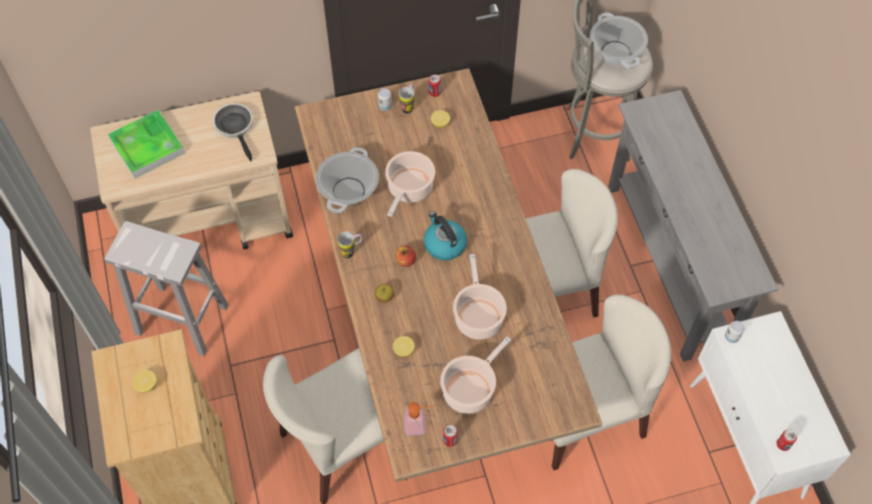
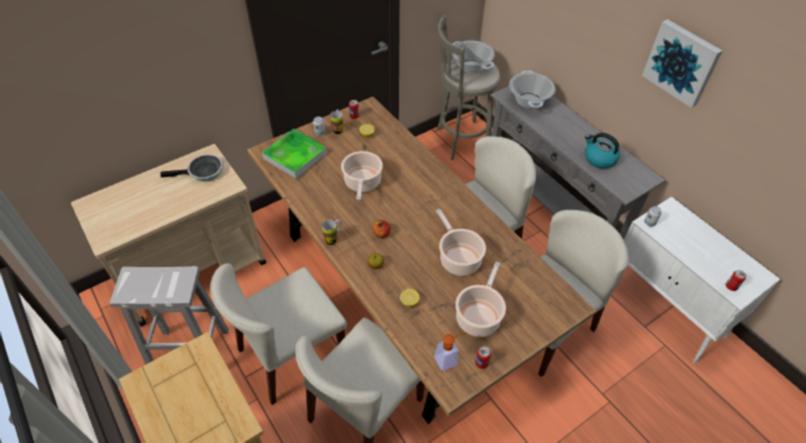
camera: 20 degrees left, 10 degrees down
tray [108,110,185,179] -> tray moved to [262,129,327,179]
lemon [132,370,157,393] -> none
frying pan [213,103,253,161] -> frying pan turned 120 degrees clockwise [160,154,223,181]
cooking pot [316,147,379,213] -> cooking pot moved to [509,70,556,108]
kettle [424,211,467,260] -> kettle moved to [585,133,620,169]
none -> beige chair [210,263,347,405]
none -> picture [642,19,723,108]

